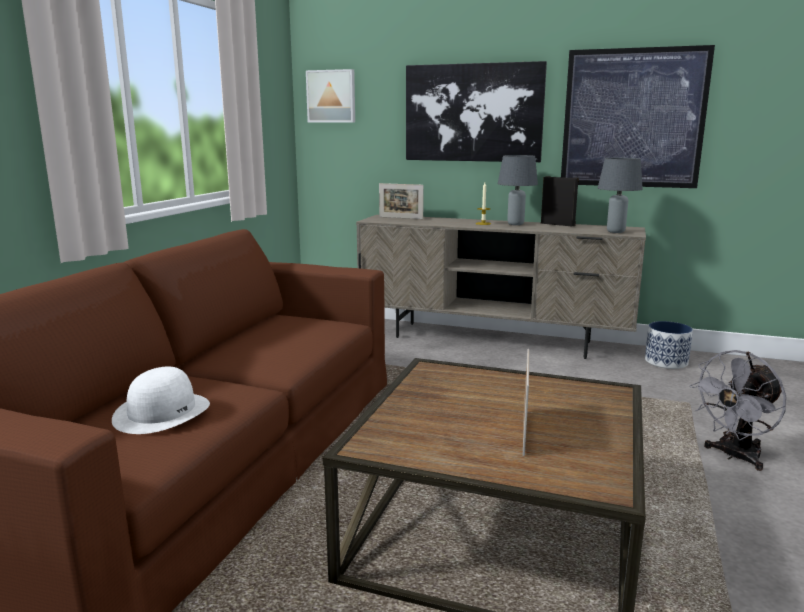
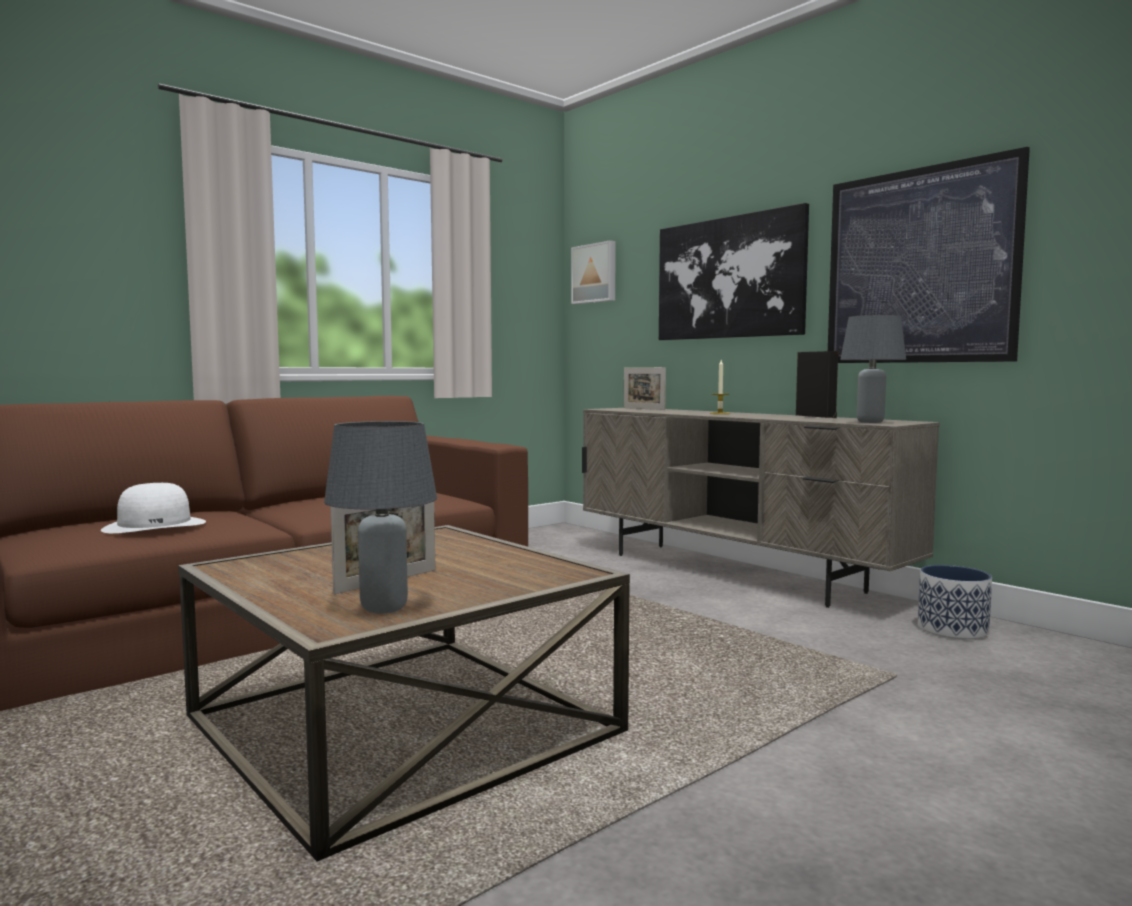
camera: 30 degrees right, 10 degrees down
grey table lamp [498,155,538,225] -> grey table lamp moved to [324,421,437,614]
grey fan [690,350,786,471] -> none

